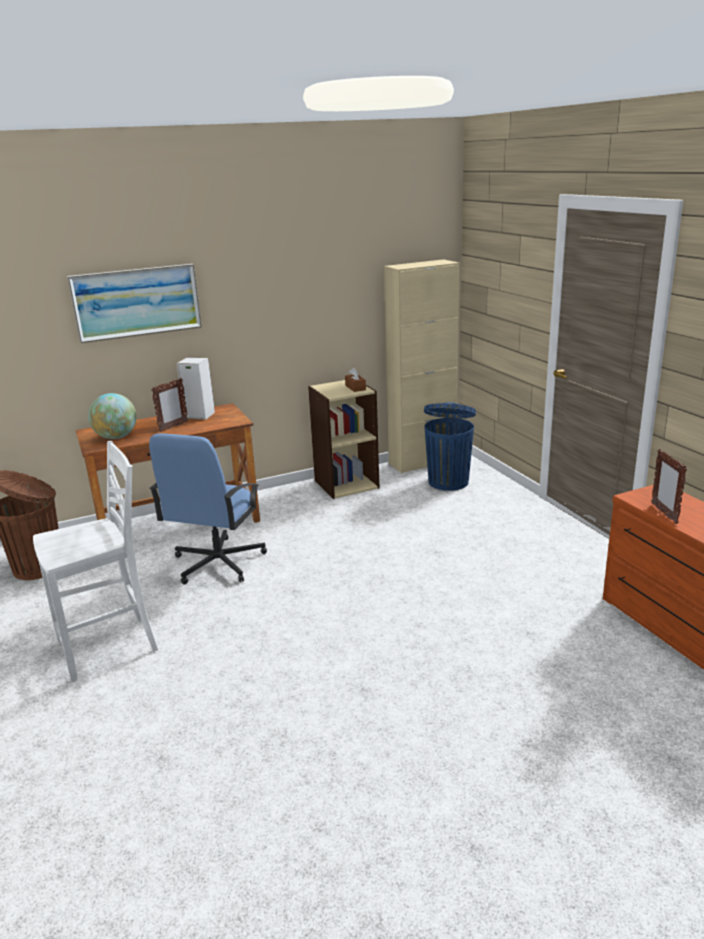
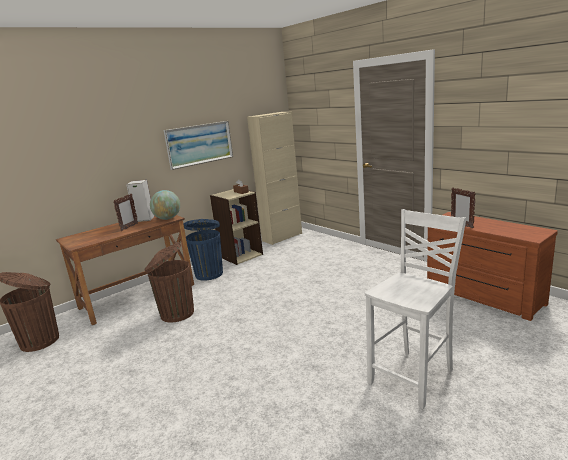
camera: 15 degrees left, 5 degrees down
white chair [33,441,158,682] -> white chair moved to [365,209,467,409]
picture [67,264,202,343] -> picture moved to [164,121,233,170]
globe [88,393,137,439] -> globe moved to [150,190,180,220]
blue office chair [149,433,267,585] -> brown trash can [144,242,194,323]
blue trash can [424,402,476,491] -> blue trash can moved to [184,219,223,281]

